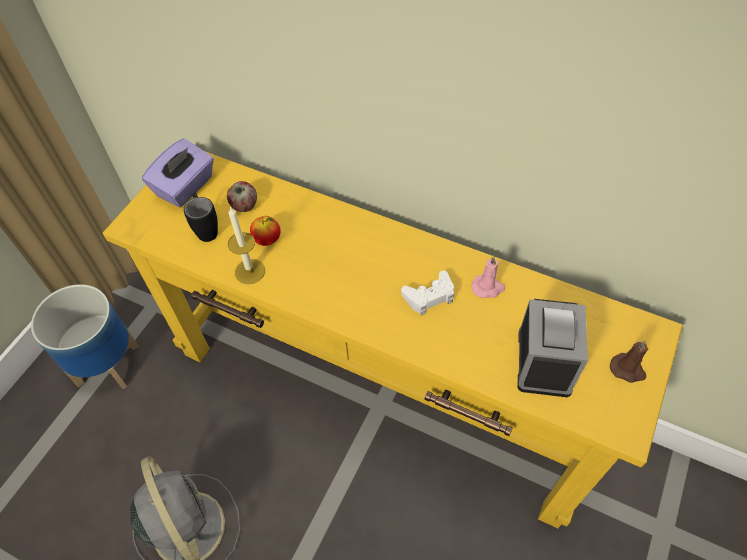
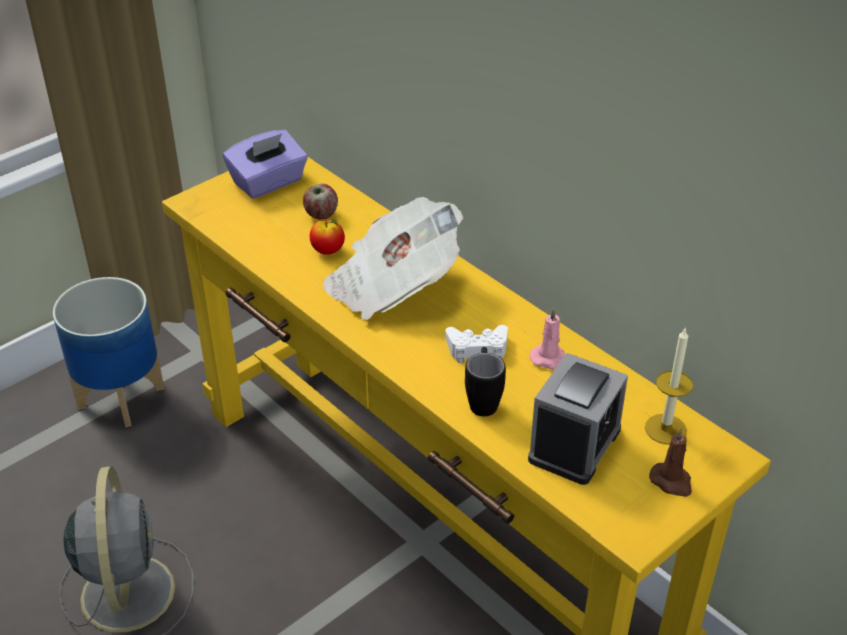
camera: 20 degrees right, 15 degrees down
black mug [184,193,218,242] -> black mug moved to [465,347,506,417]
candle [228,207,265,284] -> candle moved to [645,329,693,445]
none -> newspaper [323,197,463,320]

